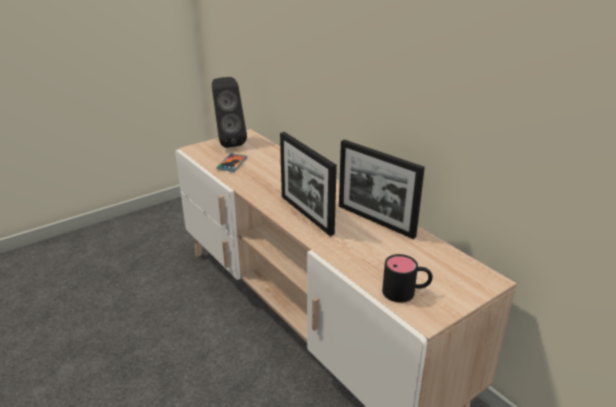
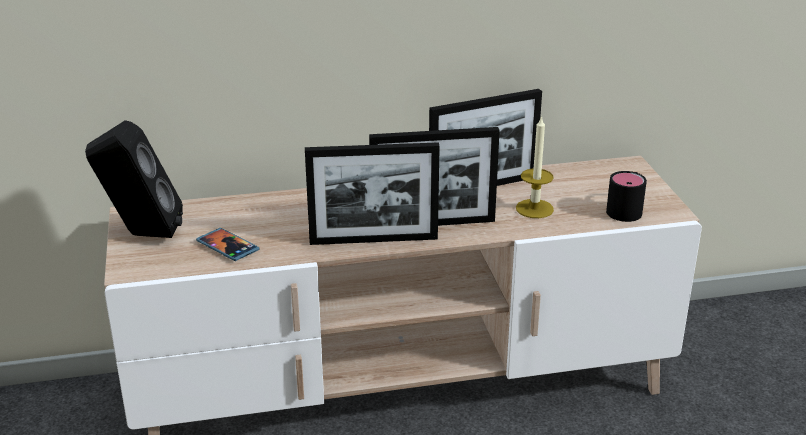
camera: 65 degrees left, 0 degrees up
none -> picture frame [305,142,440,245]
none -> candle [516,115,554,218]

